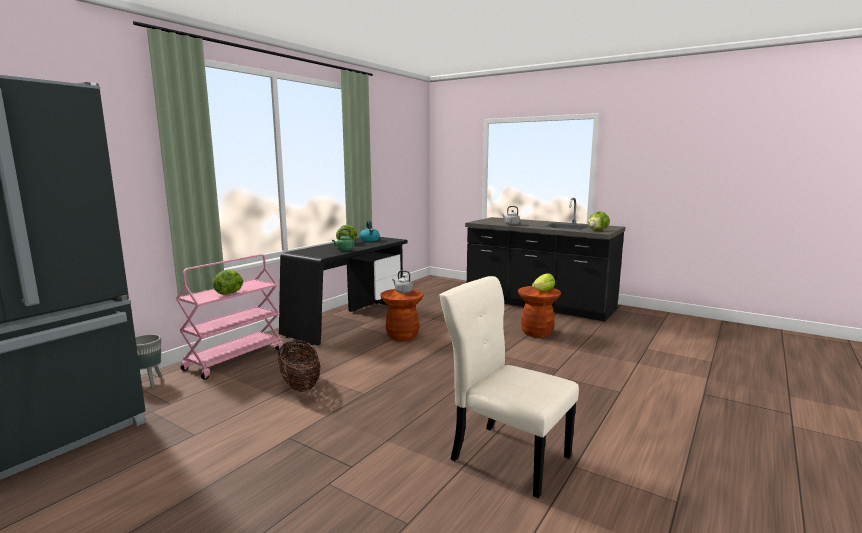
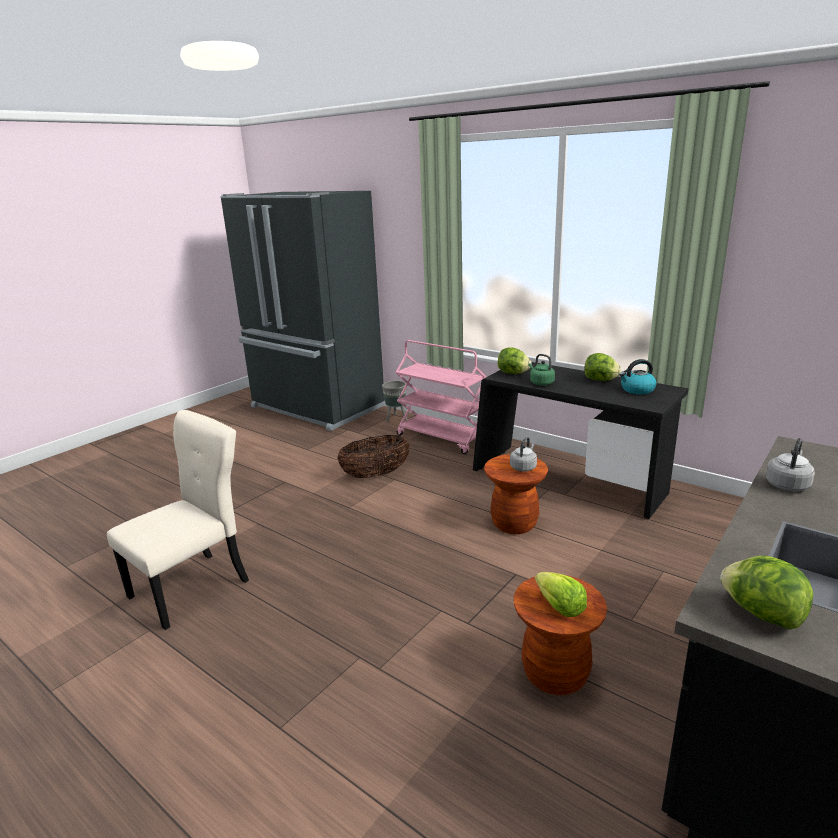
camera: 95 degrees right, 10 degrees up
lettuce [212,270,243,294] -> lettuce moved to [498,347,532,374]

